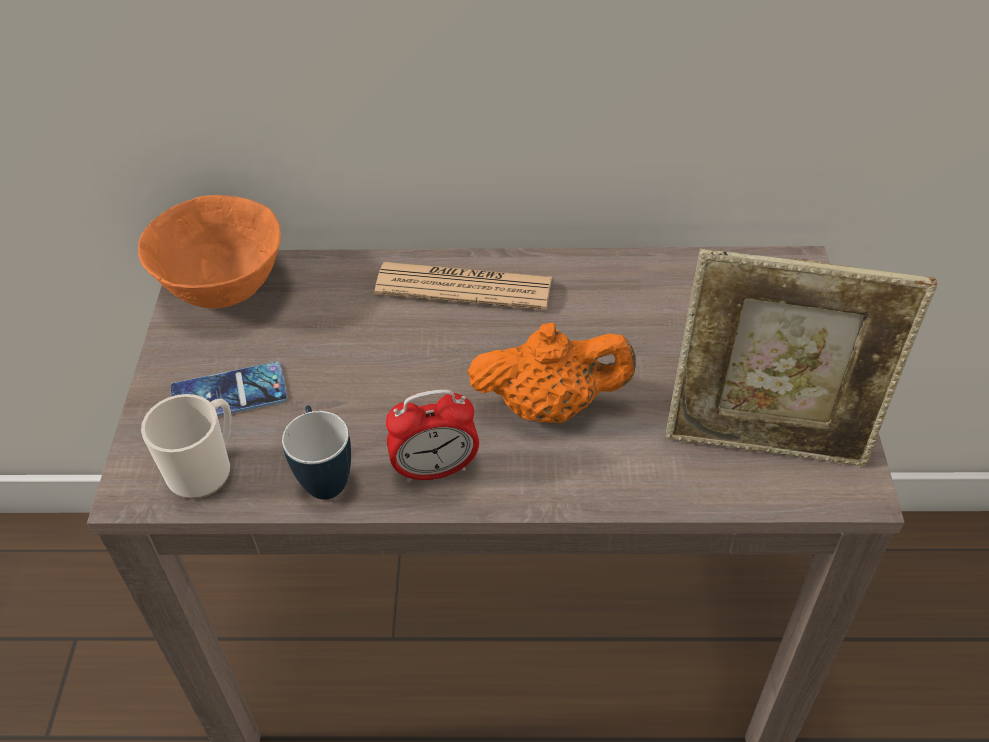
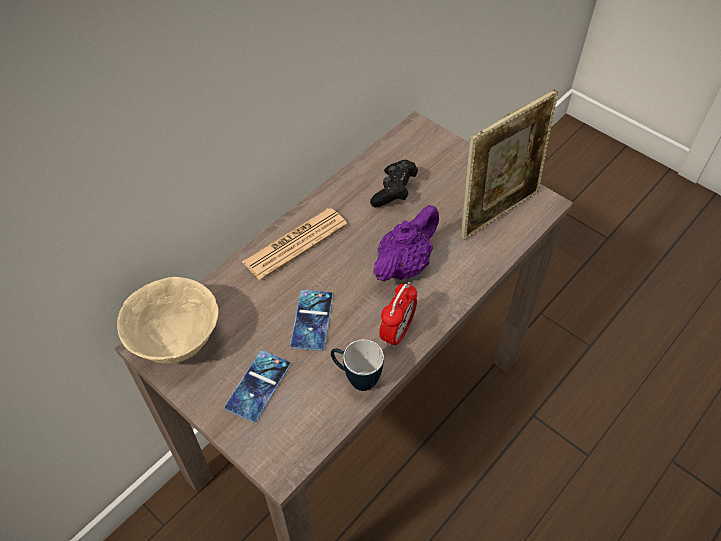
camera: 50 degrees left, 5 degrees up
orange bowl [138,195,281,308] -> beige bowl [117,277,219,364]
mug [141,394,231,499] -> none
orange teapot [467,323,636,423] -> purple teapot [373,205,439,281]
none -> phone [290,290,333,351]
none -> black game controller [370,160,418,207]

